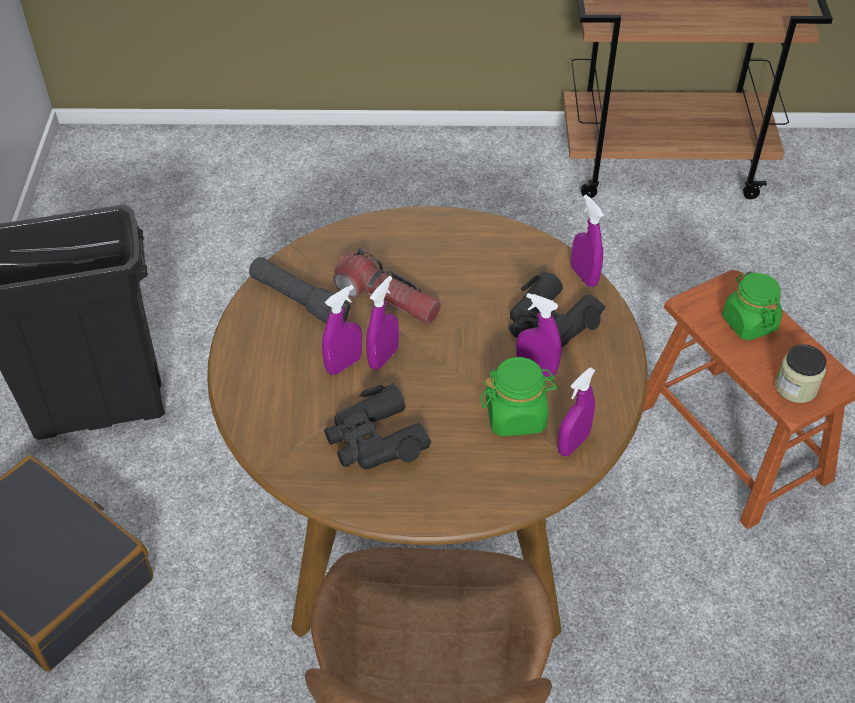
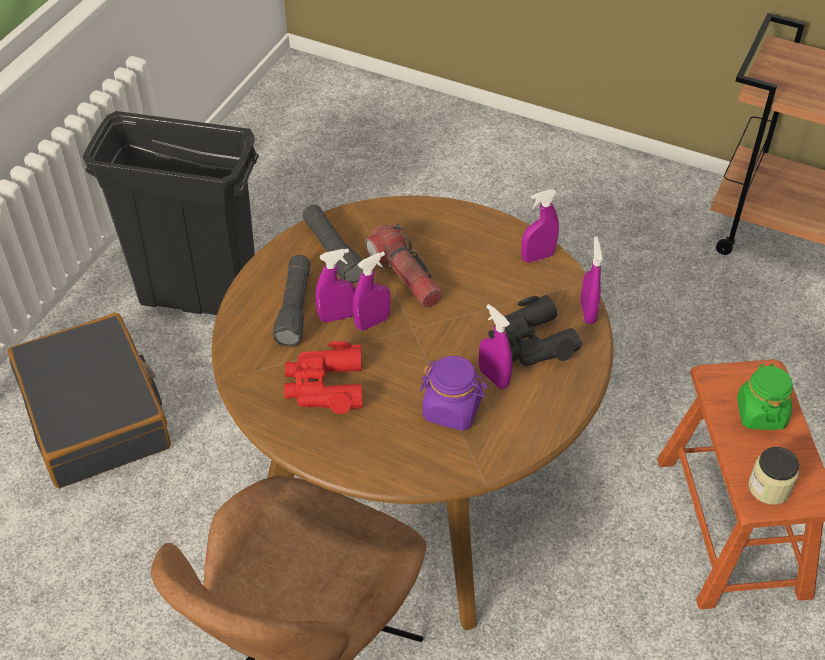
camera: 25 degrees right, 0 degrees up
black binoculars [324,383,431,469] -> red binoculars [284,341,362,414]
green jar [481,357,557,436] -> purple jar [419,356,488,431]
purple spray bottle [557,367,596,456] -> purple spray bottle moved to [521,189,559,263]
none -> black flashlight [273,255,311,347]

